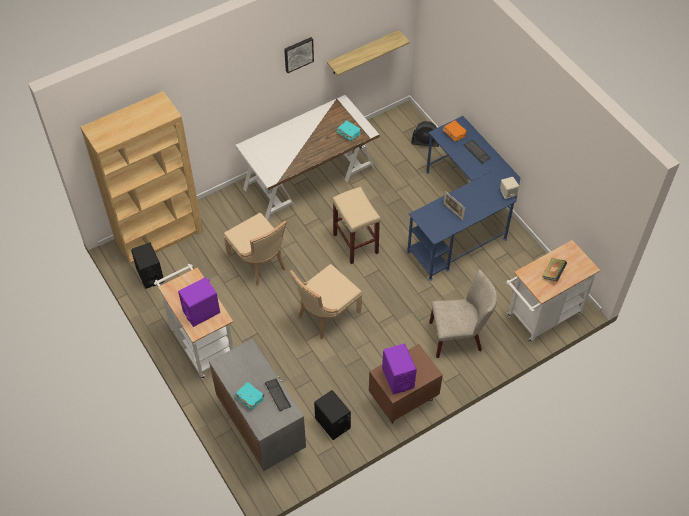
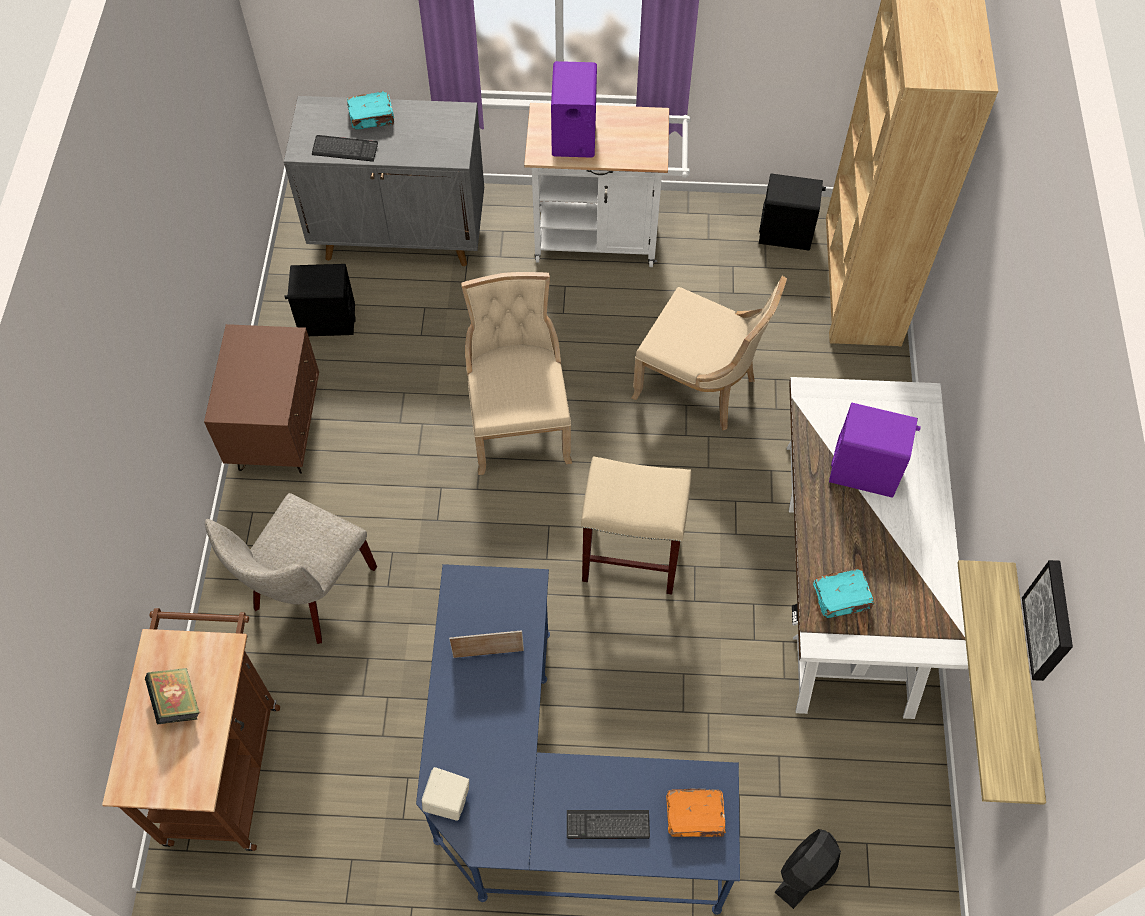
camera: 125 degrees right, 5 degrees up
beige chair [224,213,286,286] -> beige chair turned 150 degrees counterclockwise [631,276,787,430]
picture [284,37,314,73] -> picture moved to [1022,560,1073,681]
purple speaker [382,343,417,394] -> purple speaker moved to [829,402,921,498]
white cart [506,240,600,342] -> brown cart [102,608,280,851]

